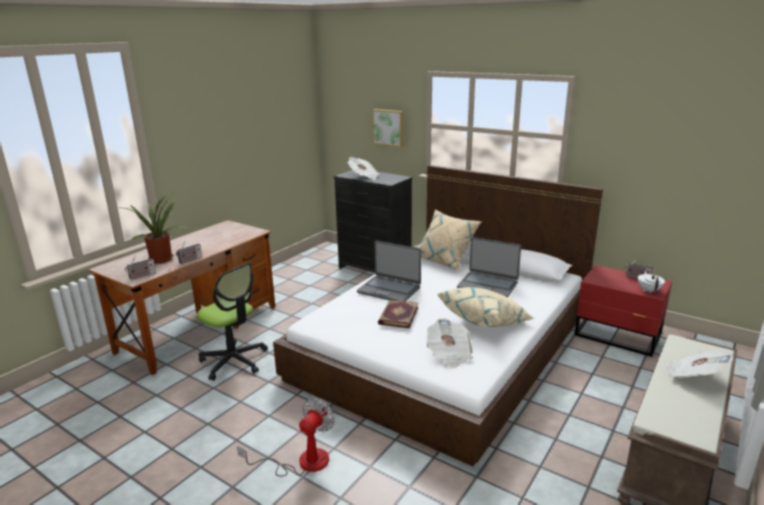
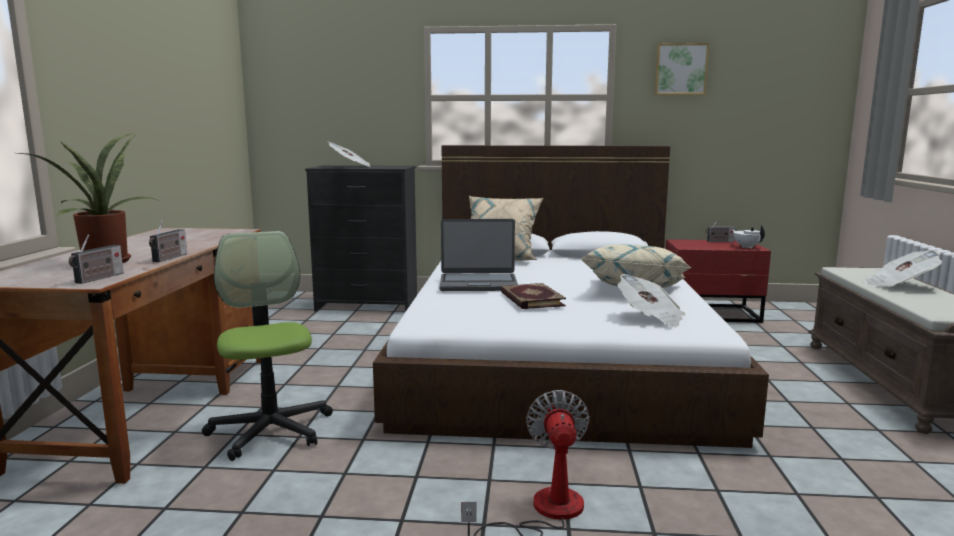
camera: 30 degrees left, 10 degrees down
office chair [197,263,268,381] -> office chair turned 120 degrees counterclockwise [202,231,333,461]
picture [372,109,403,147] -> picture moved to [655,43,709,95]
laptop [457,237,521,297] -> none

